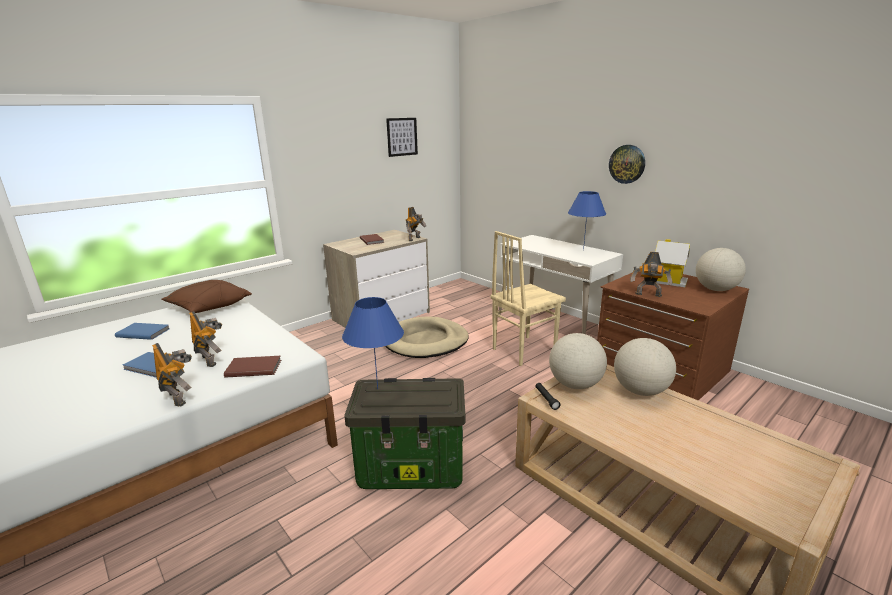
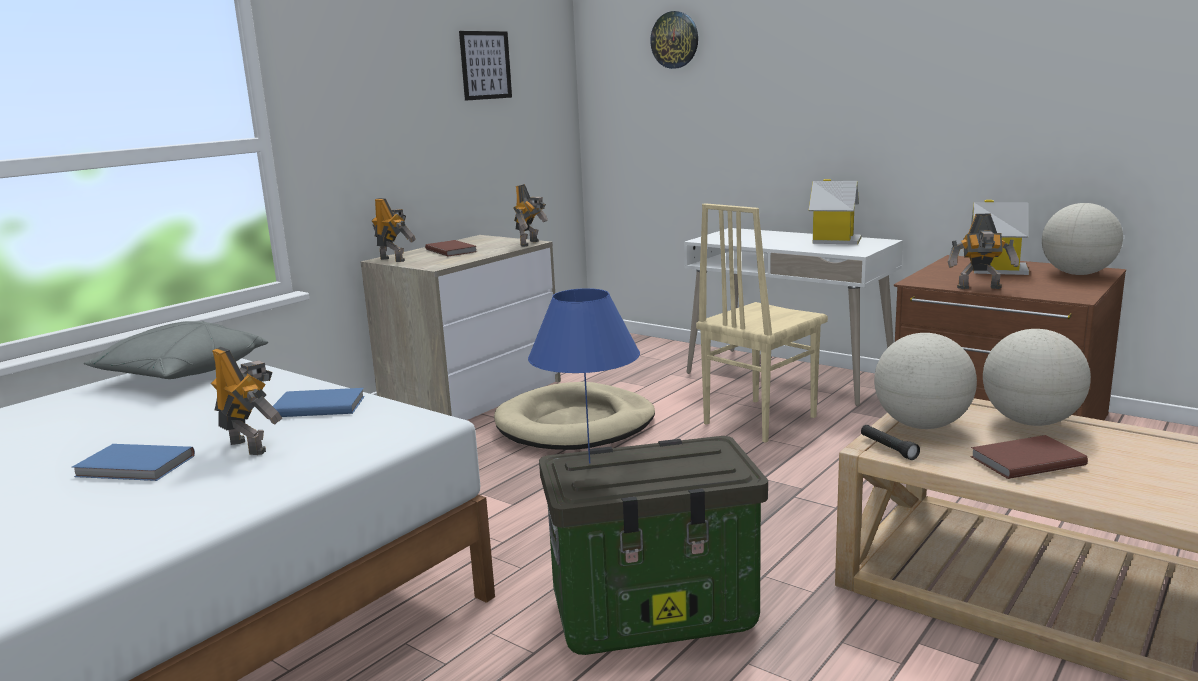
camera: 10 degrees left, 5 degrees down
blue book [115,323,169,340] -> blue book moved to [273,388,365,417]
toy robot [152,343,192,407] -> toy robot moved to [372,198,416,262]
brown pillow [162,280,252,313] -> grey pillow [84,321,268,379]
brown book [224,356,281,378] -> brown book moved to [970,435,1088,479]
blue table lamp [568,191,606,251] -> toy house [809,179,861,245]
wall clock [609,145,645,184] -> wall clock moved to [650,11,698,69]

